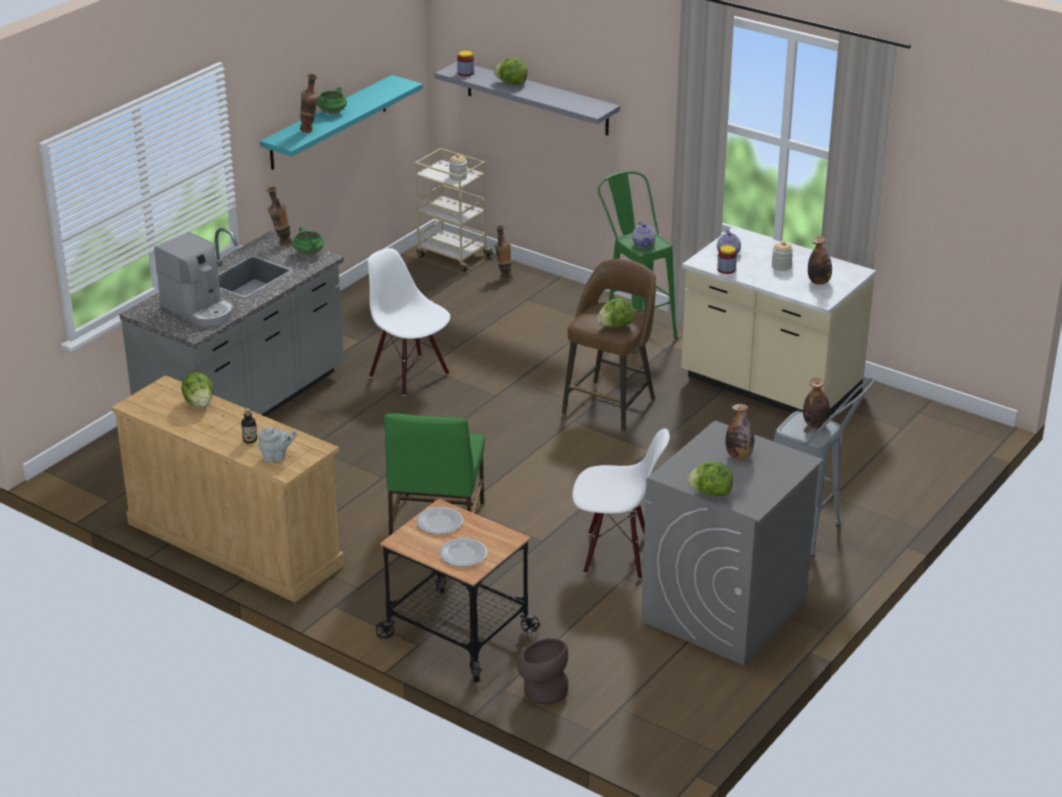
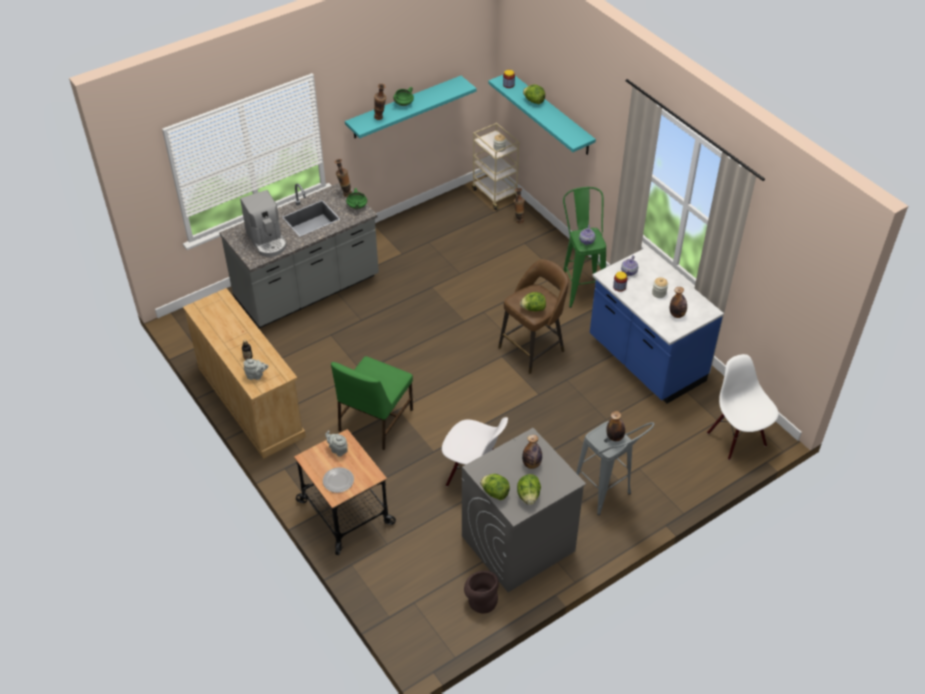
camera: 20 degrees right, 15 degrees up
lettuce [181,372,213,408] -> lettuce moved to [517,474,541,505]
white chair [368,248,450,396] -> white chair moved to [707,354,779,460]
plate [416,507,463,534] -> grey teapot [325,430,348,457]
grey shelf [435,62,620,135] -> turquoise shelf [488,75,596,155]
brown vase [517,638,568,705] -> brown vase moved to [464,570,499,614]
beige counter [681,227,876,421] -> blue counter [590,248,724,403]

